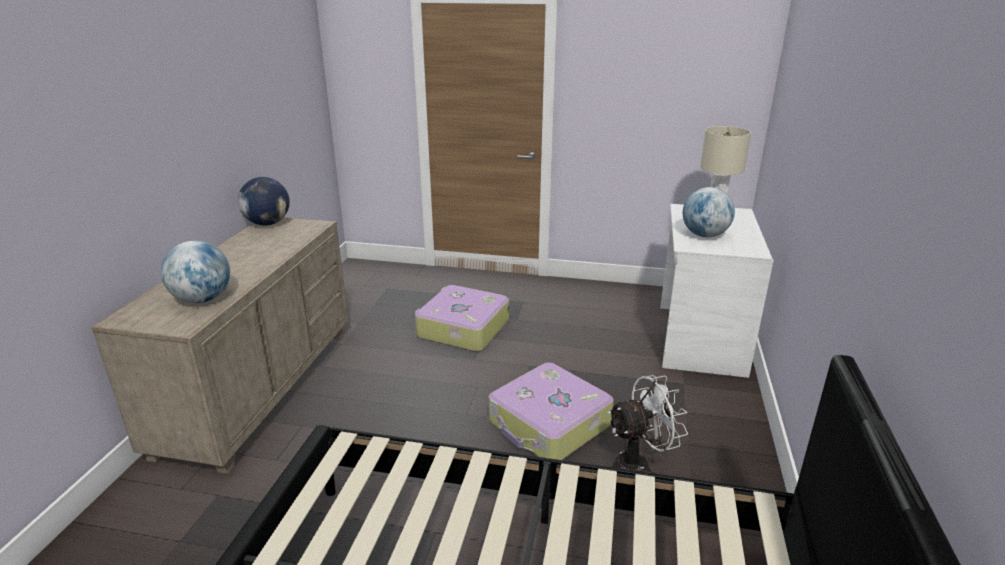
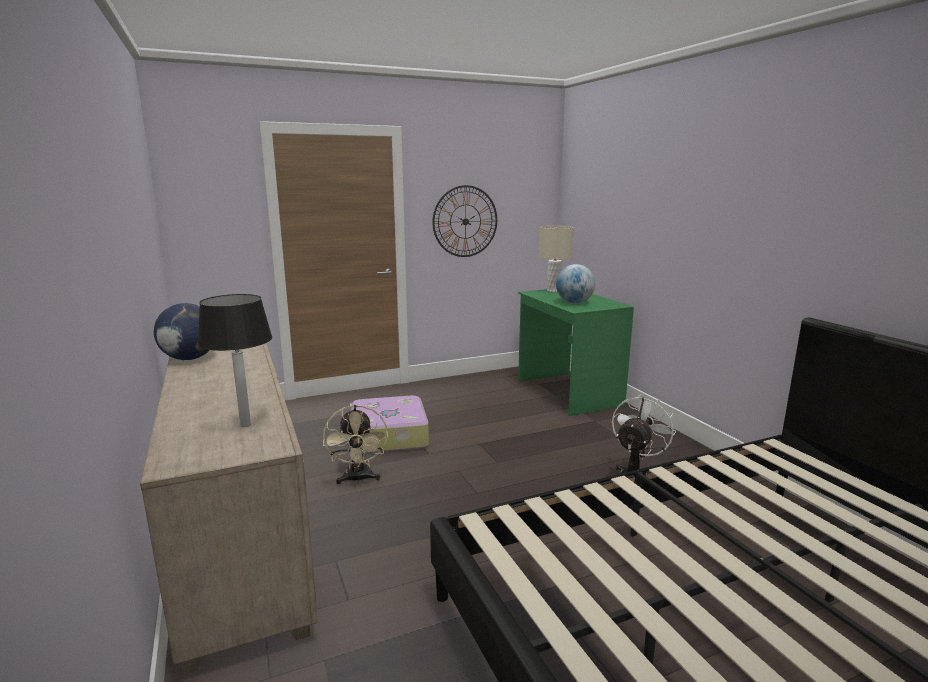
camera: 35 degrees left, 10 degrees down
globe [161,241,230,303] -> table lamp [197,294,272,427]
suitcase [489,362,614,460] -> none
white desk [660,204,774,378] -> green desk [518,289,634,416]
none -> beige fan [323,405,388,484]
none -> wall clock [432,185,497,257]

